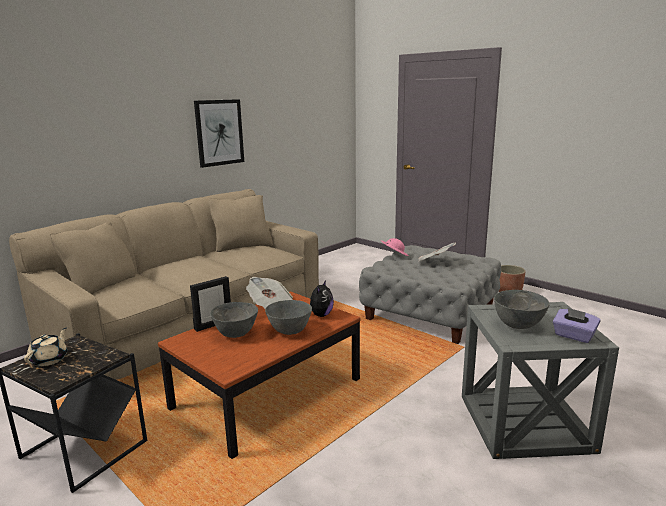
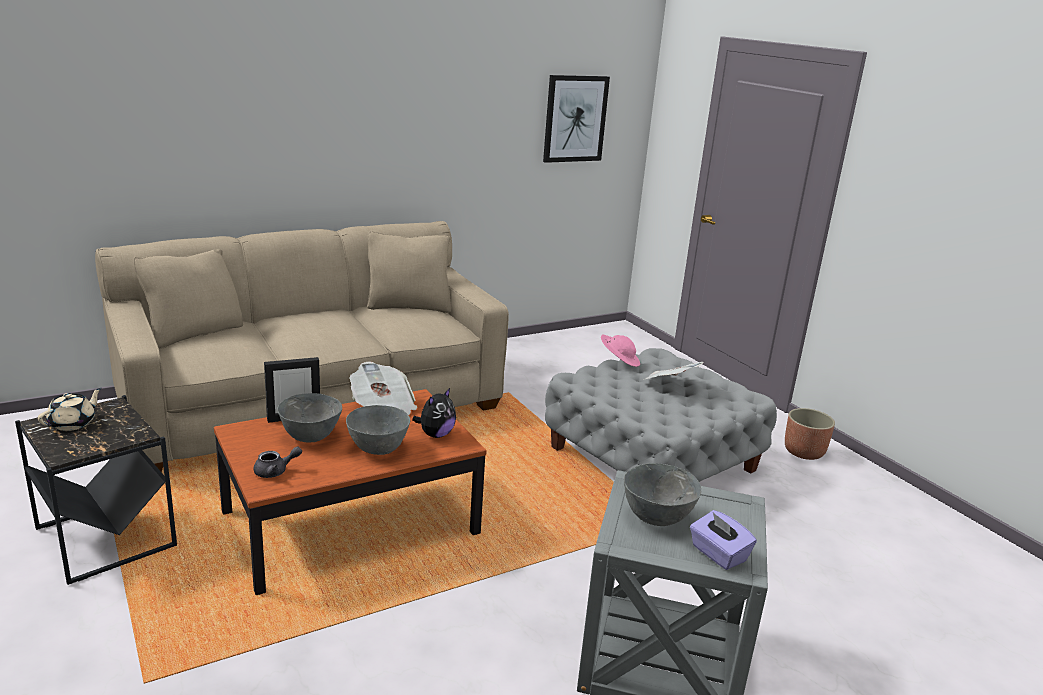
camera: 15 degrees right, 5 degrees up
picture [194,99,244,168] -> picture moved to [543,75,610,163]
none -> grey teapot [254,447,302,478]

